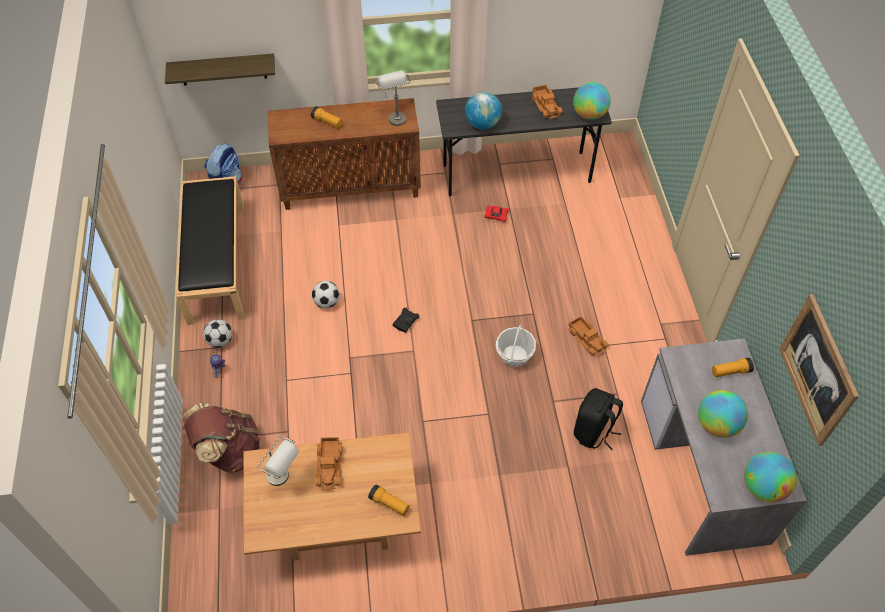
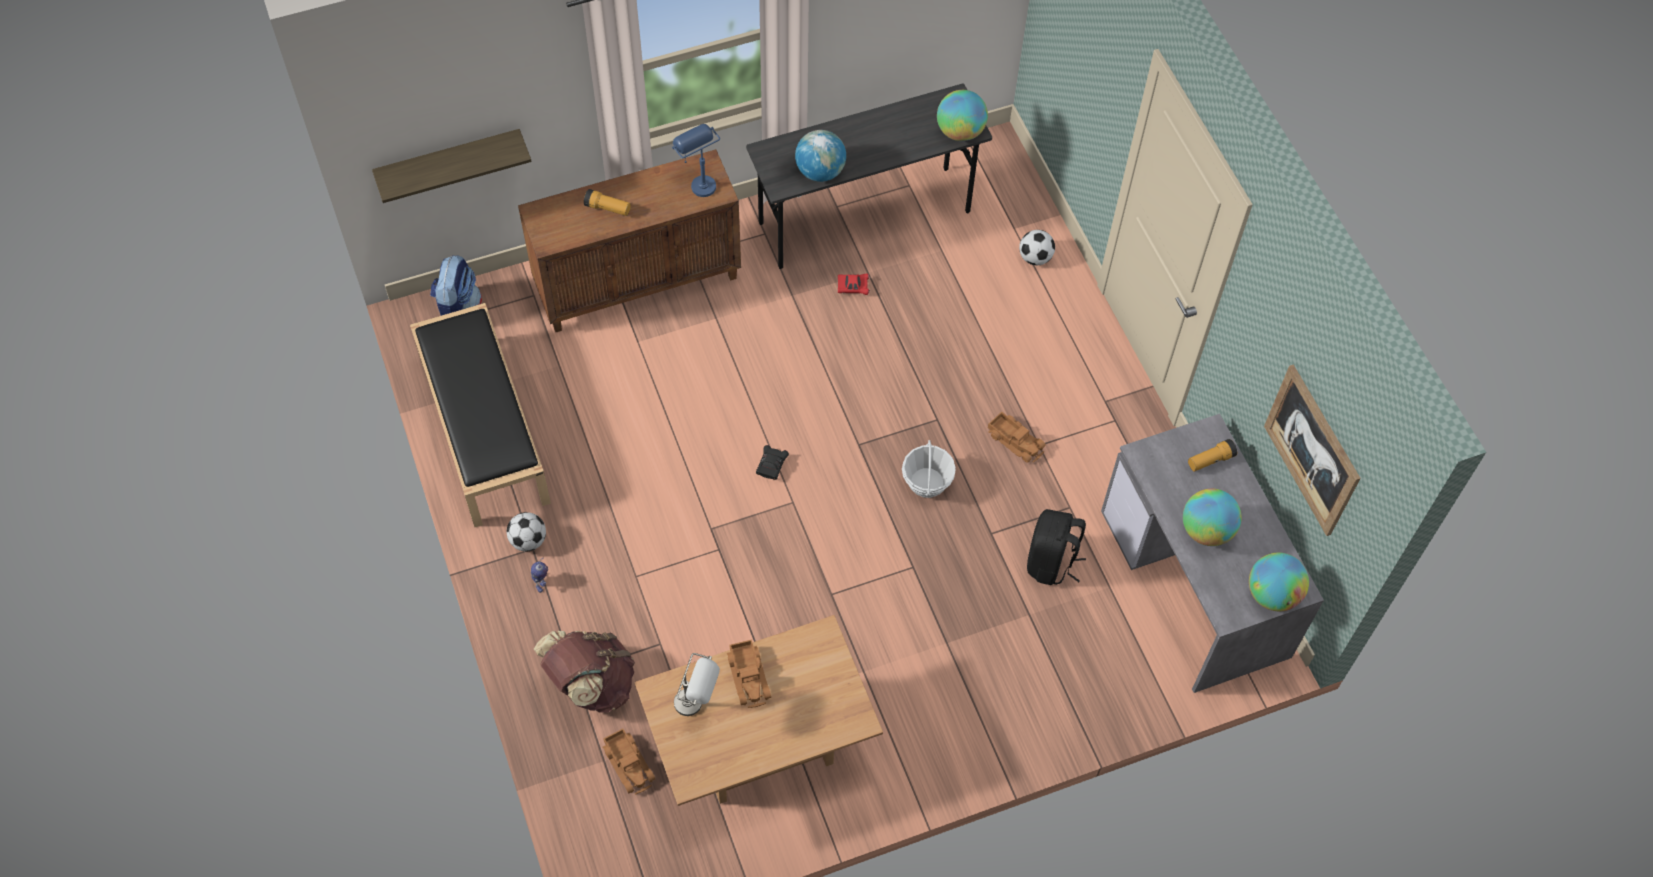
camera: 15 degrees left, 5 degrees up
football [312,281,339,308] -> football moved to [1019,230,1055,265]
flashlight [368,484,409,516] -> none
grey table lamp [376,70,411,126] -> blue table lamp [672,124,720,197]
toy truck [531,85,562,119] -> toy truck moved to [603,729,655,794]

